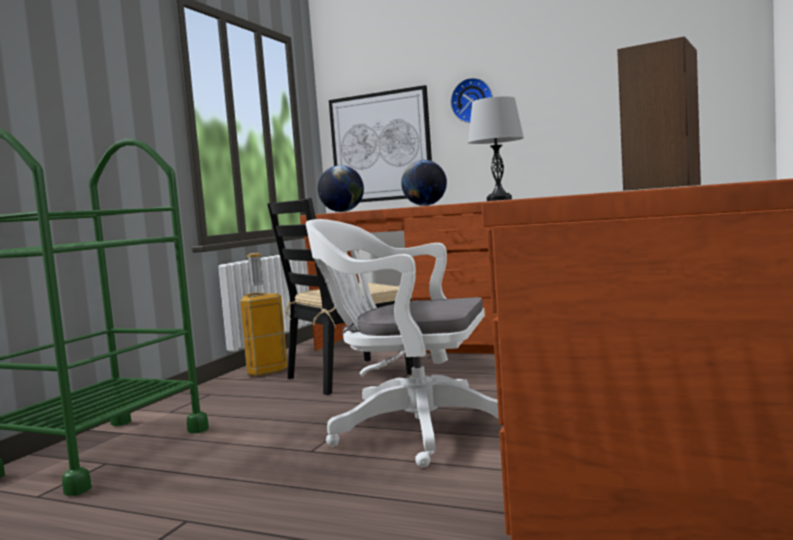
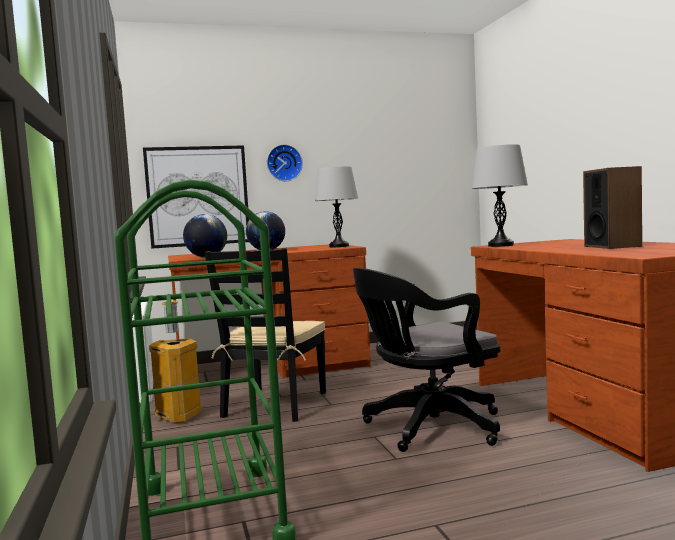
camera: 40 degrees left, 0 degrees up
white office chair [306,219,498,468] -> black office chair [353,268,501,452]
none -> grey table lamp [471,144,528,247]

